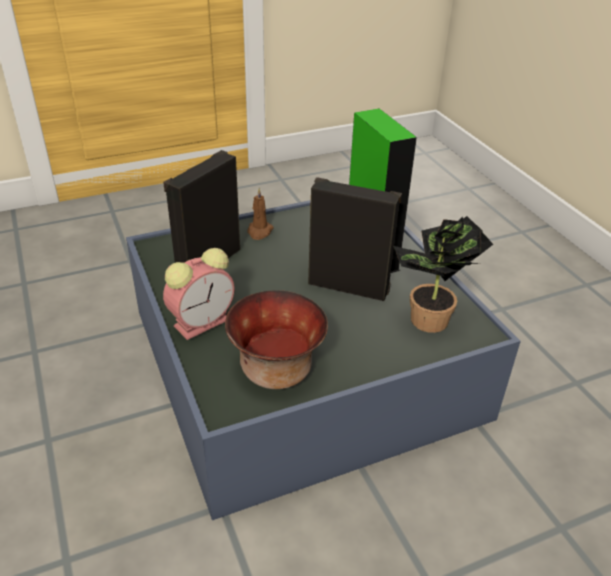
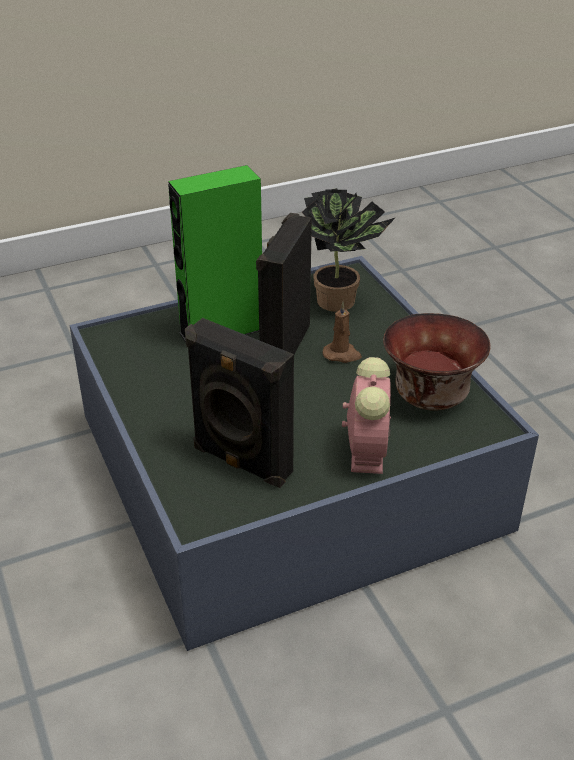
camera: 90 degrees left, 0 degrees up
alarm clock [163,248,235,340] -> alarm clock turned 45 degrees clockwise [342,357,391,474]
brown candle [247,188,274,240] -> brown candle moved to [323,302,362,363]

